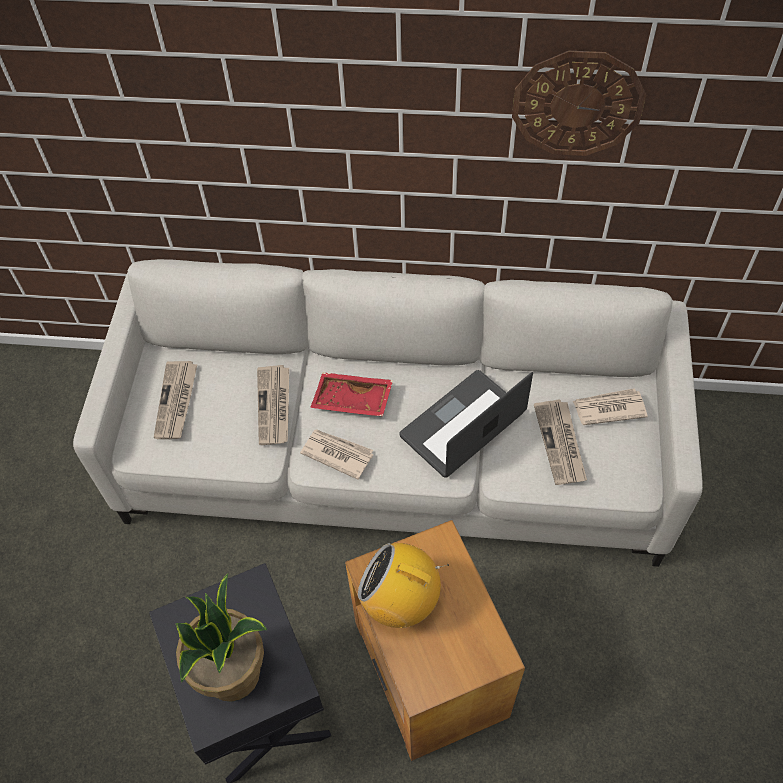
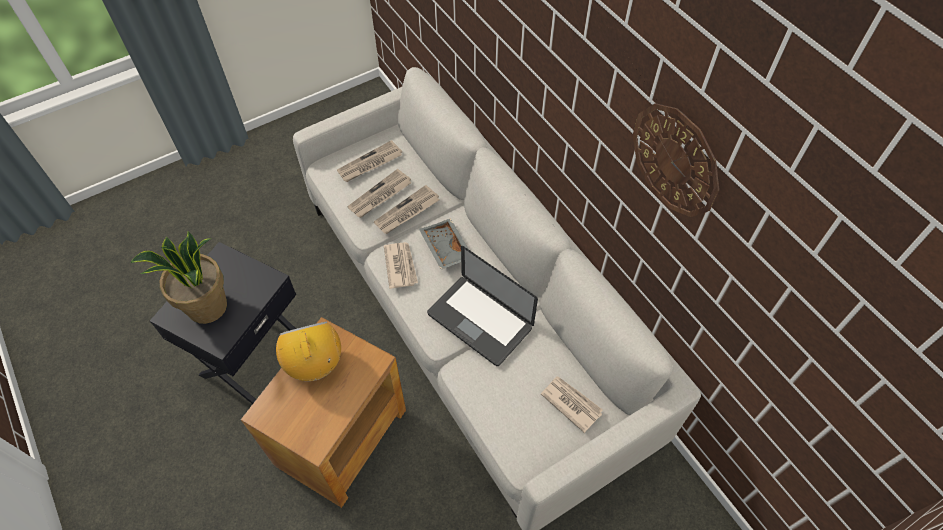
camera: 50 degrees right, 0 degrees up
red tray [310,372,393,417] -> grey tray [419,219,468,269]
laptop [400,370,533,478] -> laptop turned 150 degrees counterclockwise [427,246,538,366]
newspaper [534,399,587,485] -> newspaper moved to [347,169,412,218]

